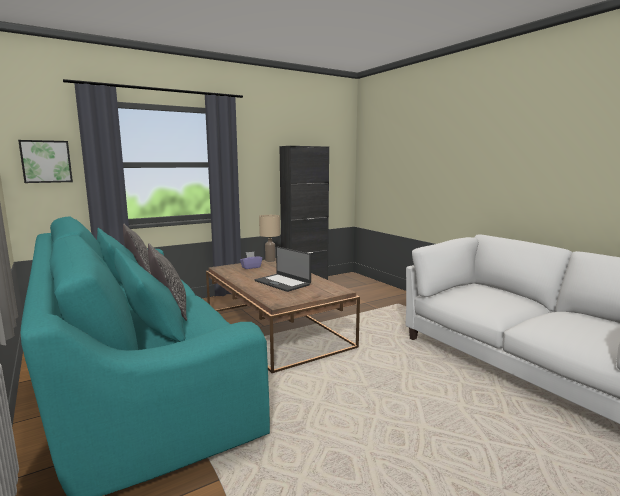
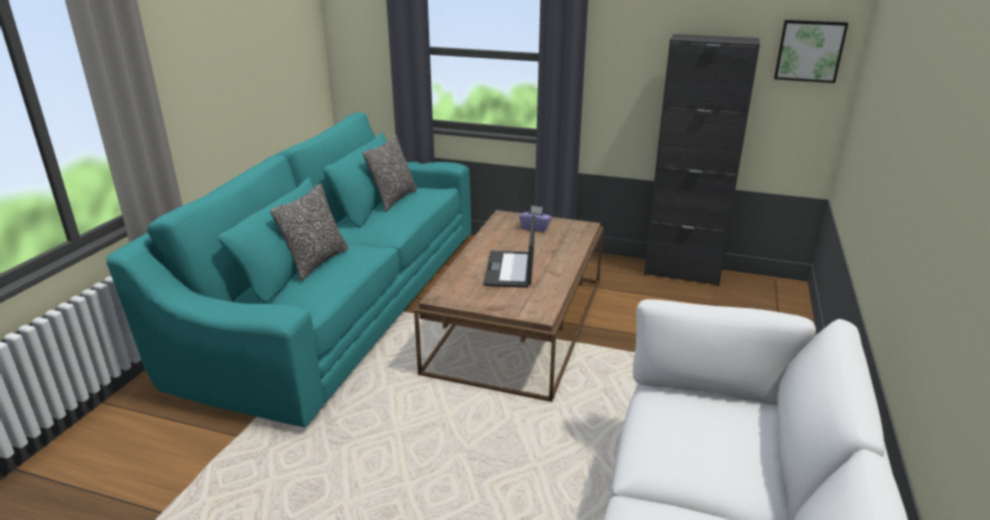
camera: 50 degrees right, 15 degrees up
picture [18,140,73,183] -> picture moved to [774,20,848,83]
beige table lamp [259,215,280,262] -> none

